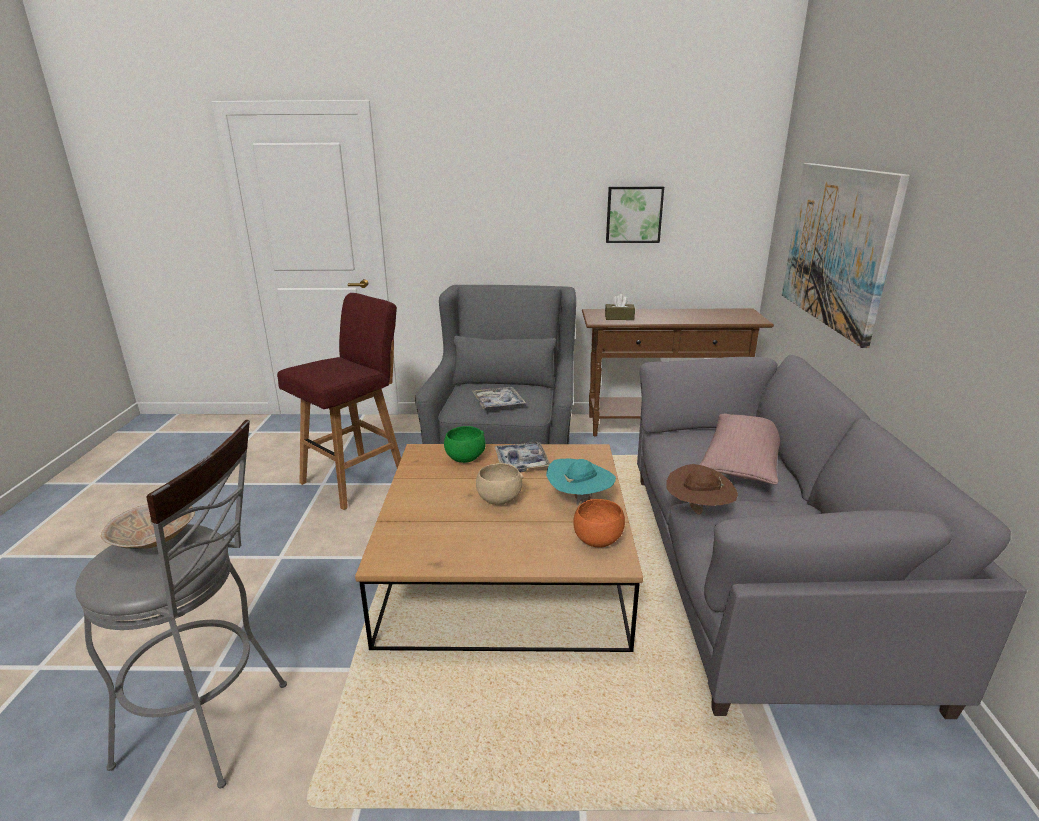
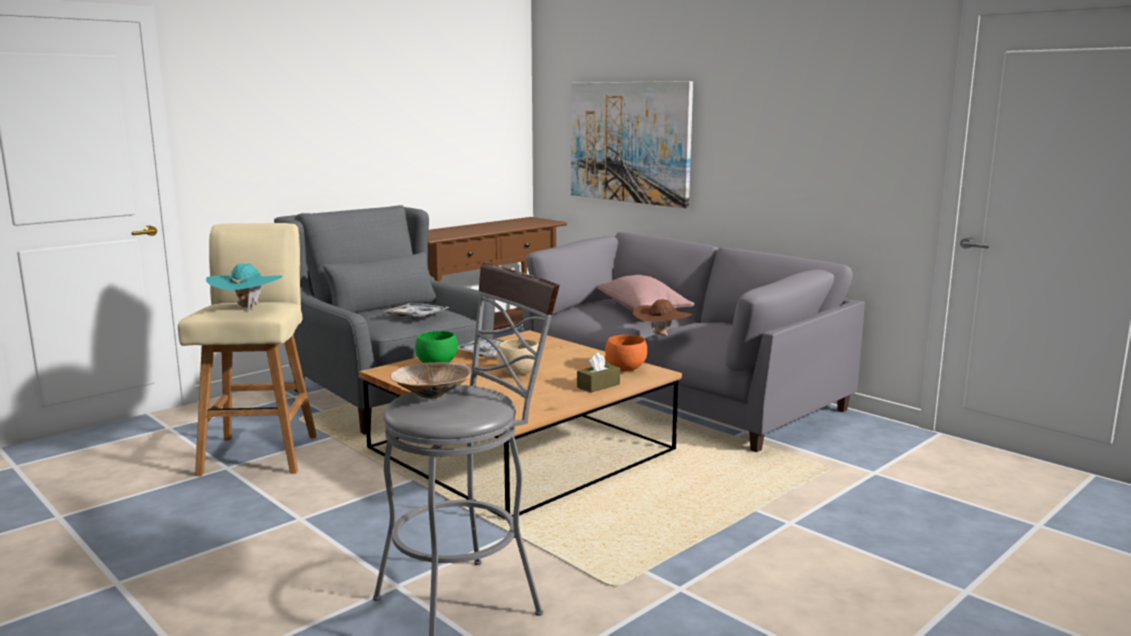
camera: 45 degrees left, 10 degrees down
red stool [277,293,401,510] -> beige stool [178,223,317,476]
turquoise hat [546,459,616,506] -> turquoise hat moved to [206,264,282,310]
brown tissue box [605,294,635,320] -> brown tissue box moved to [577,352,620,393]
picture [606,186,664,243] -> none

